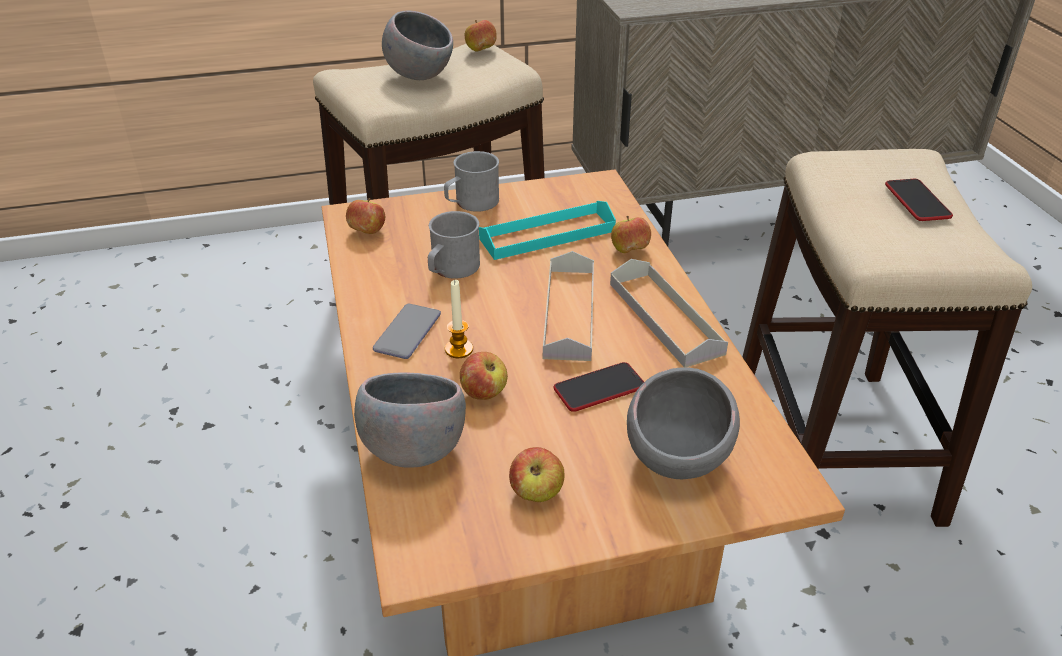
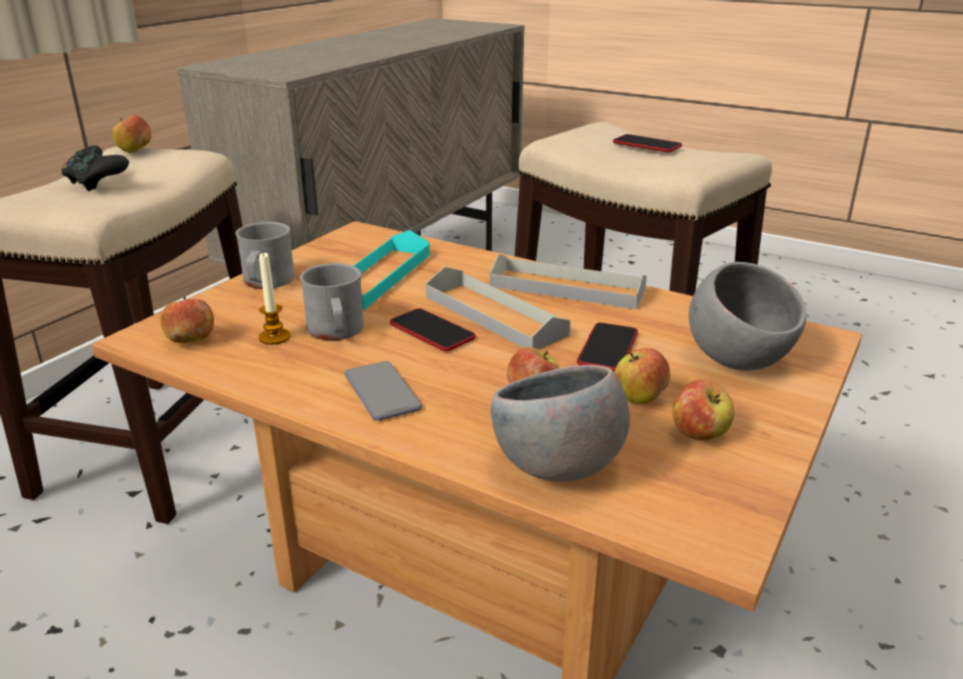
camera: 45 degrees left, 10 degrees down
grey bowl [382,11,453,80] -> black game controller [61,145,129,191]
candle [445,280,473,358] -> candle moved to [258,252,290,345]
apple [611,216,651,253] -> apple moved to [615,348,670,404]
none -> phone [390,308,476,351]

